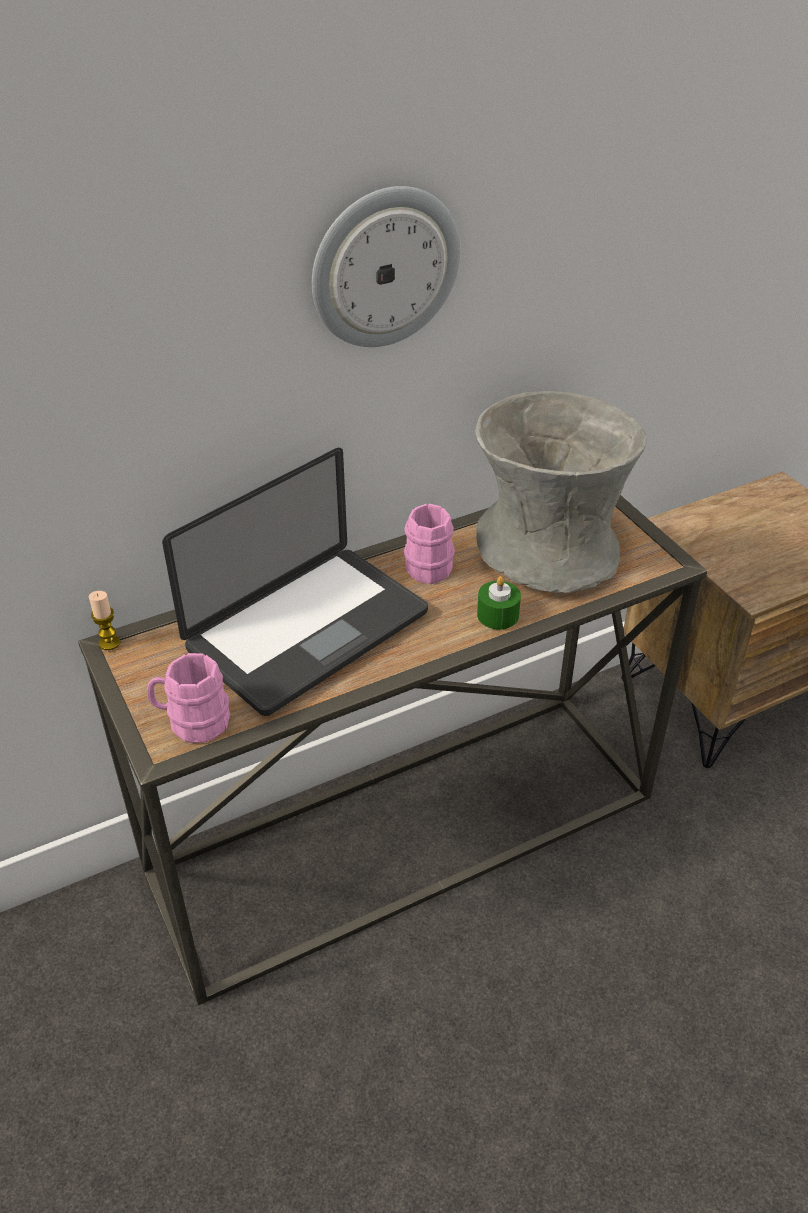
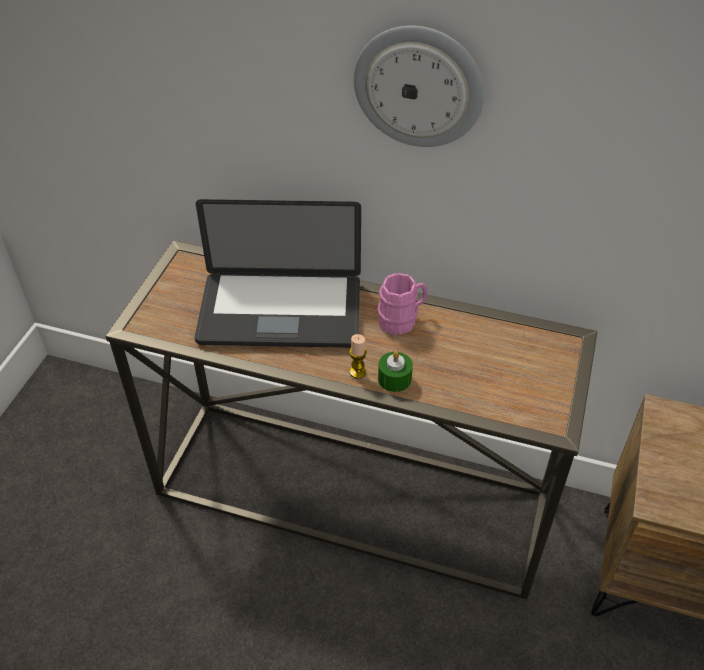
camera: 45 degrees right, 5 degrees up
candle [89,591,121,650] -> candle moved to [349,334,367,379]
pink mug [147,653,230,743] -> none
grey vase [475,391,647,593] -> none

